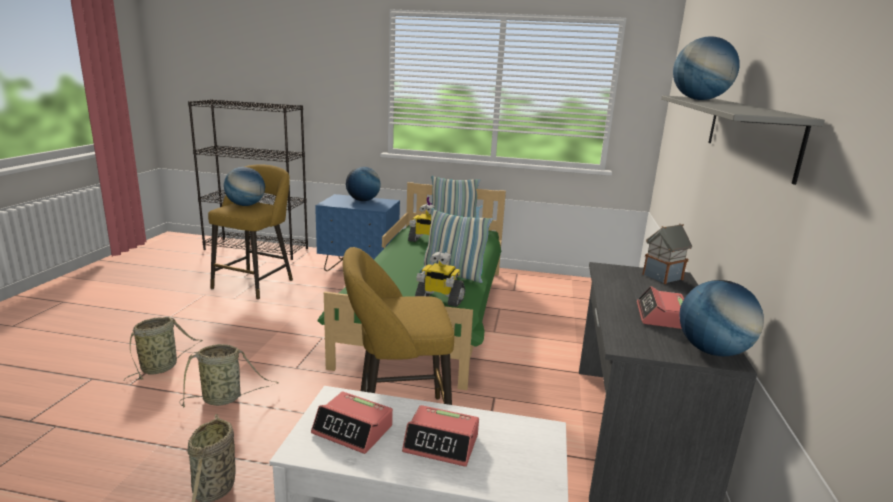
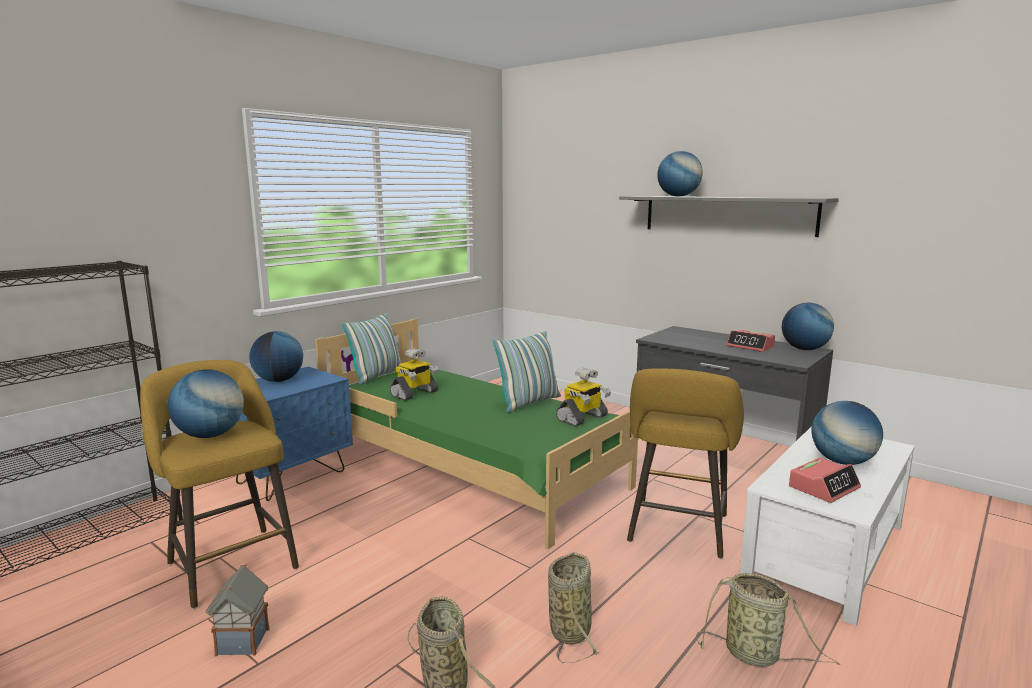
camera: 60 degrees left, 5 degrees down
alarm clock [402,405,479,467] -> globe [811,401,883,465]
toy house [642,224,692,284] -> toy house moved to [205,564,269,656]

